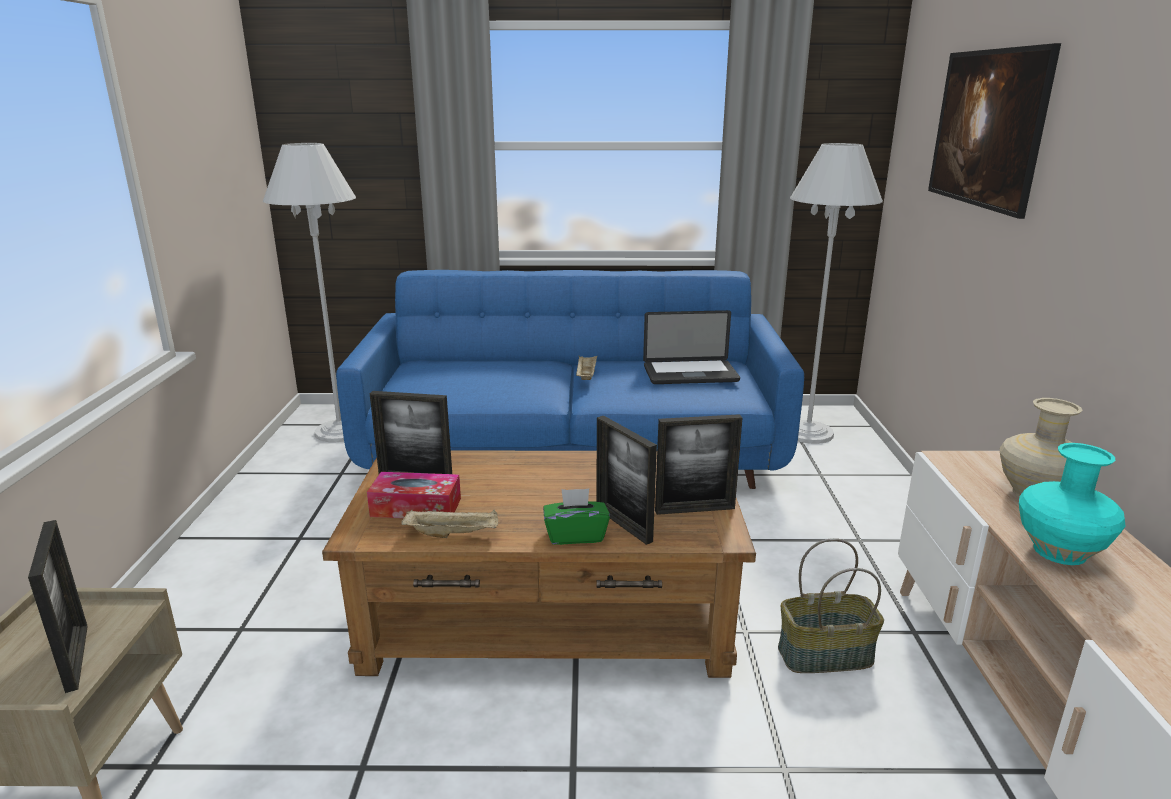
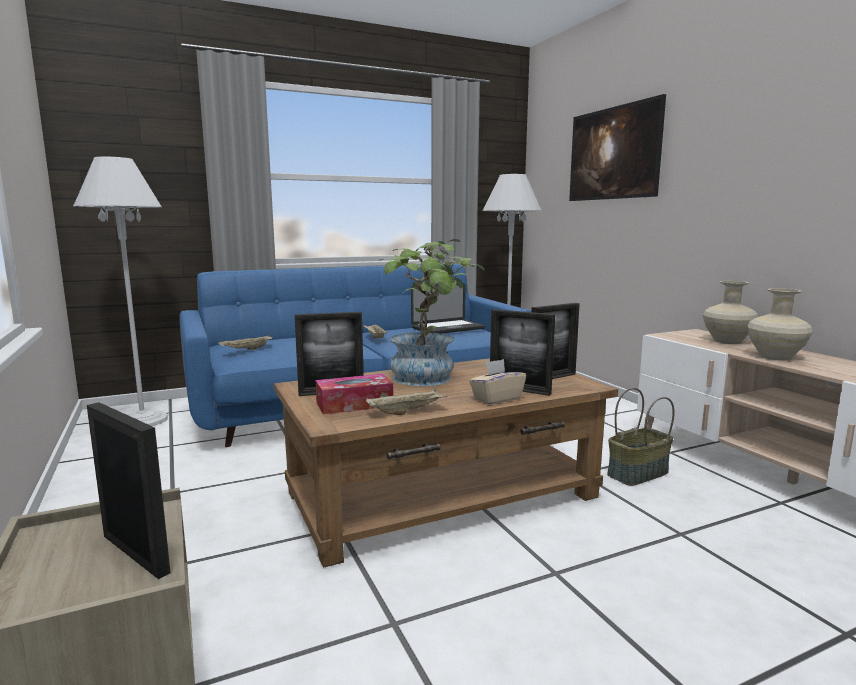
camera: 25 degrees left, 10 degrees down
green tissue box [543,489,610,545] -> beige tissue box [469,359,526,405]
turquoise vase [1019,443,1126,565] -> beige vase [747,288,813,360]
none -> beige tray [218,335,273,350]
none -> potted plant [380,239,485,386]

